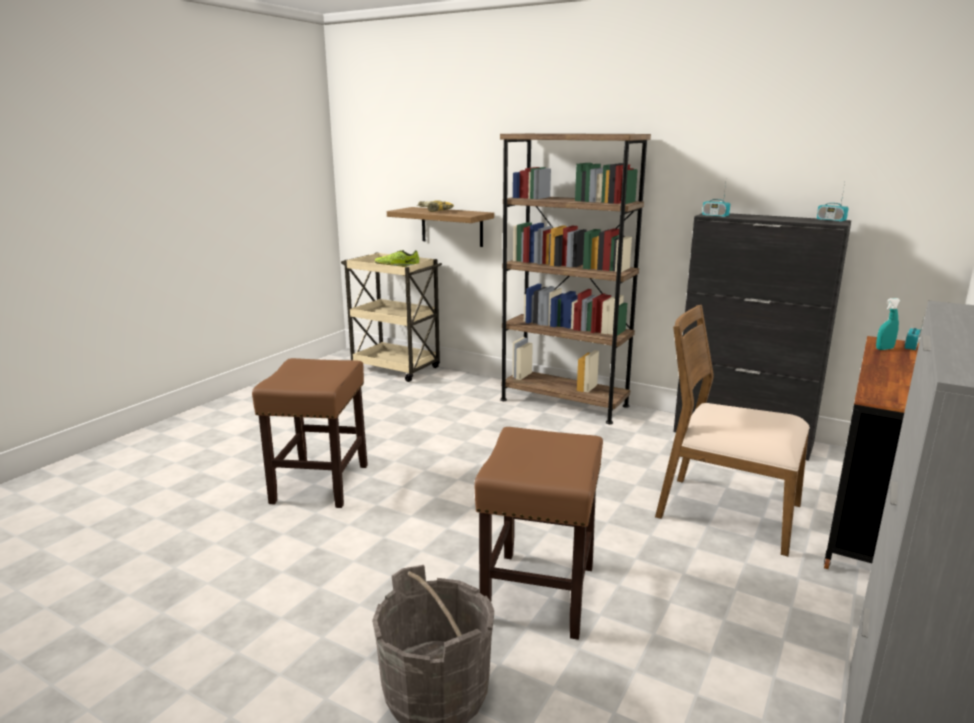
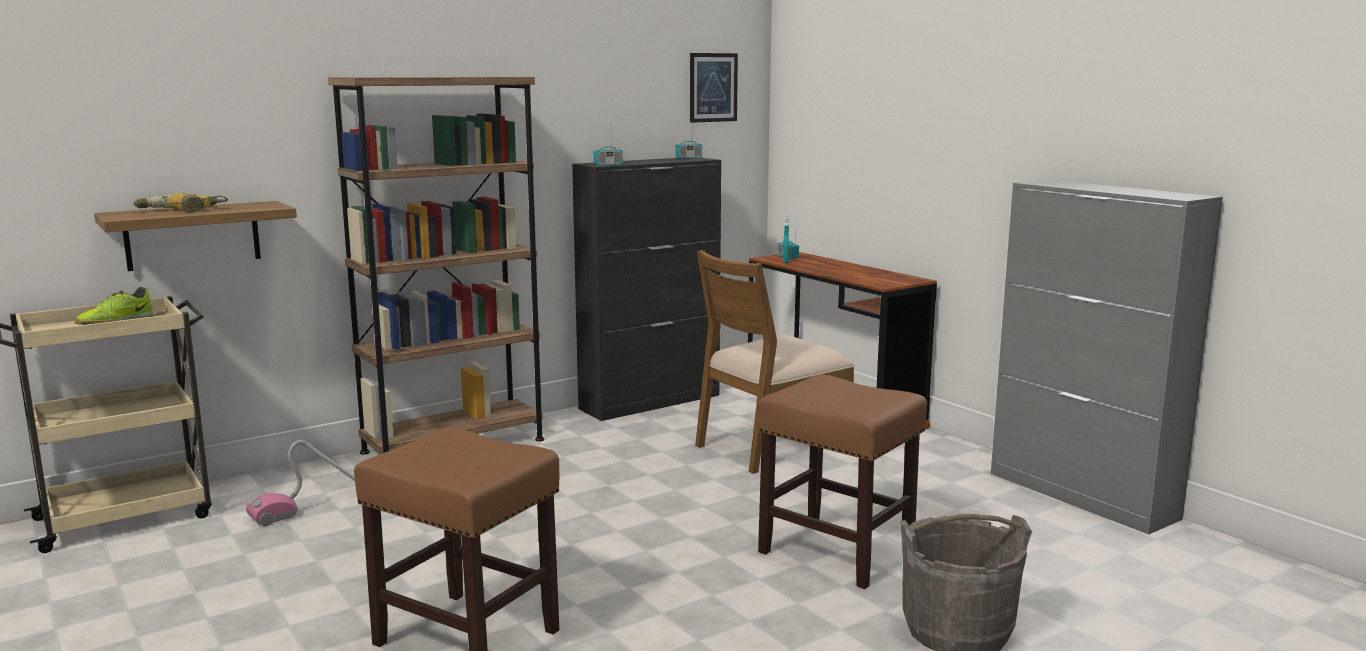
camera: 65 degrees left, 5 degrees down
none -> vacuum cleaner [246,440,355,526]
none -> picture [690,53,738,123]

